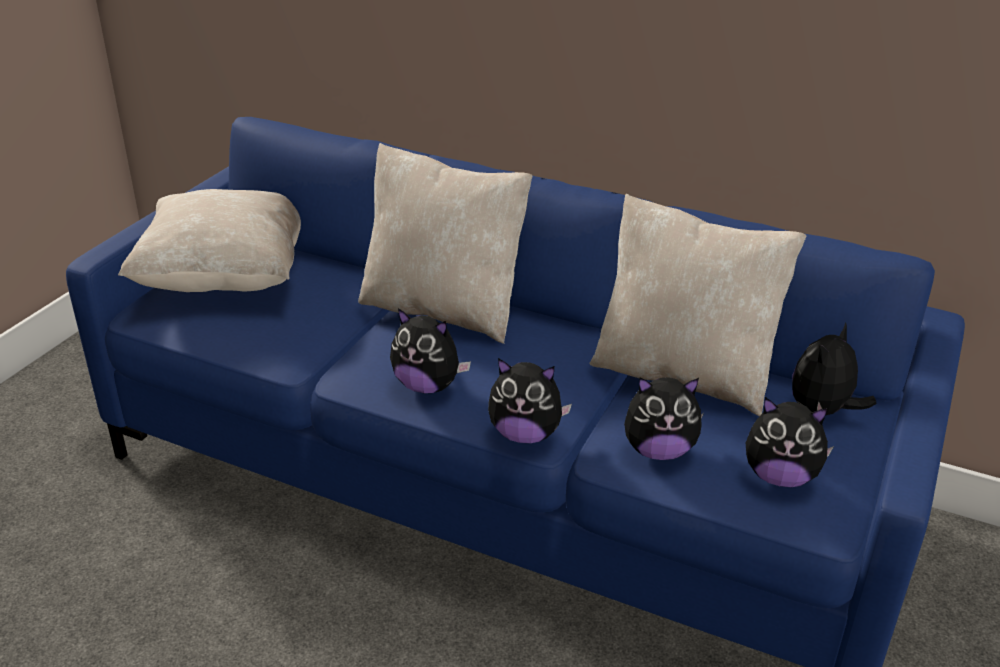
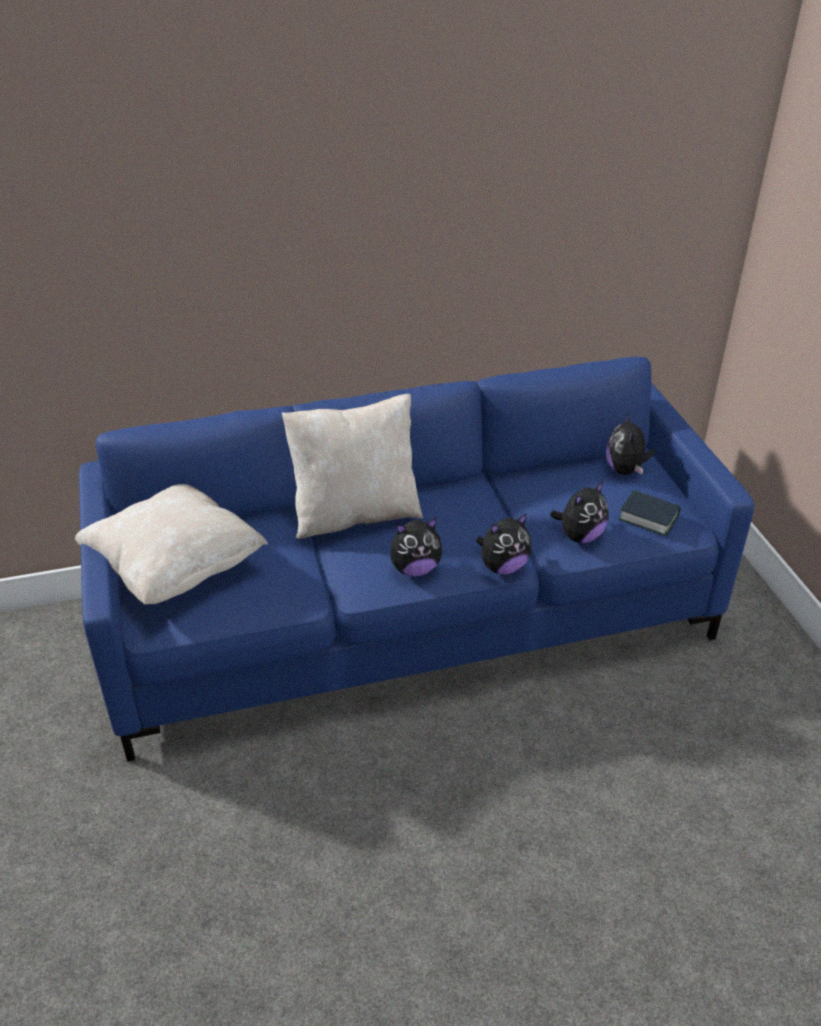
camera: 40 degrees left, 5 degrees up
beige pillow [590,194,807,416] -> none
plush toy [746,397,834,487] -> book [618,490,681,536]

